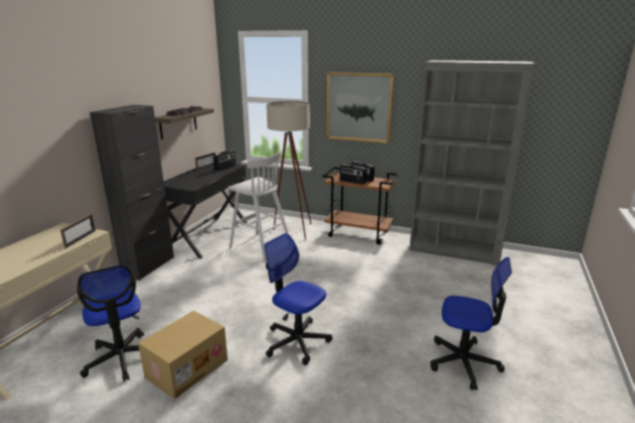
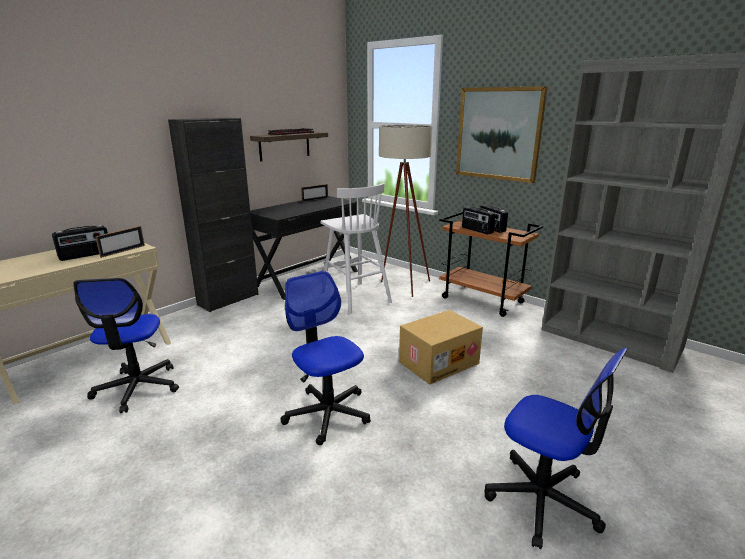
camera: 20 degrees right, 0 degrees up
cardboard box [138,311,228,399] -> cardboard box moved to [399,310,483,385]
radio [213,150,236,171] -> radio moved to [52,225,108,261]

